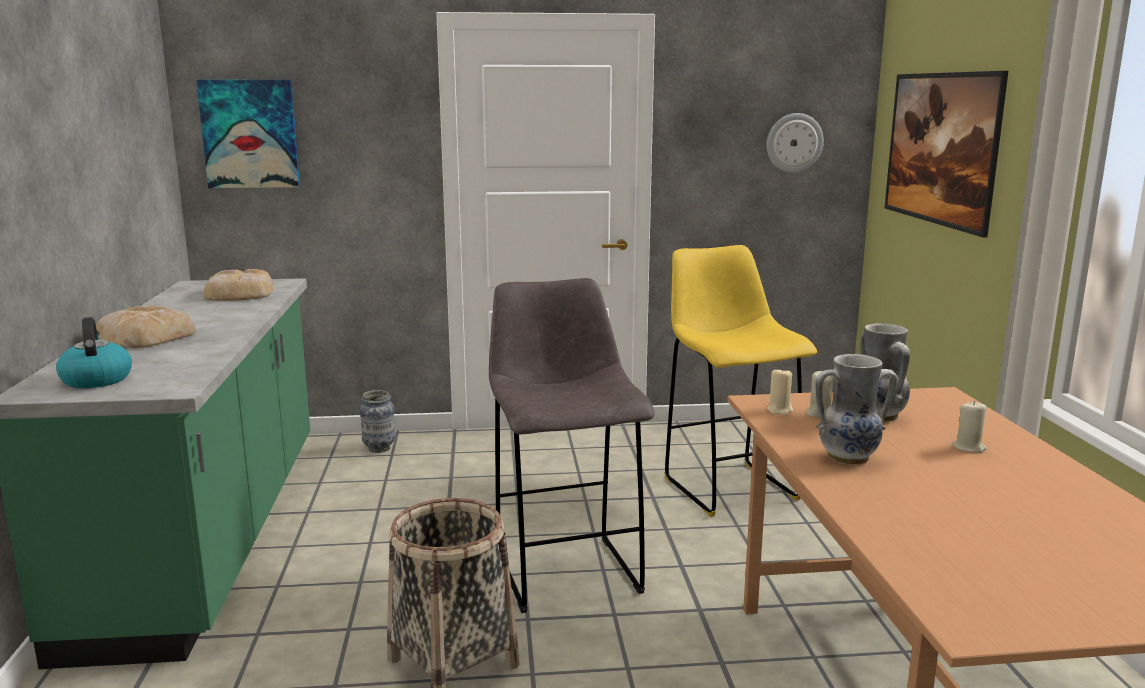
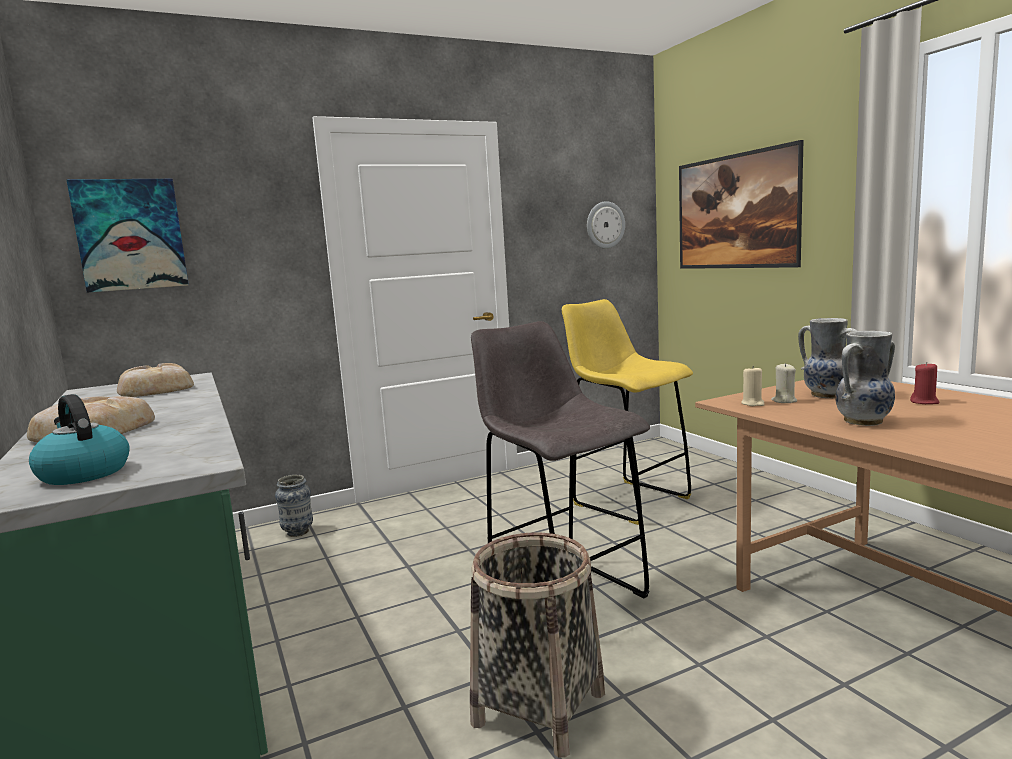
camera: 20 degrees left, 5 degrees down
beige candle [952,401,987,453] -> red candle [910,362,940,404]

